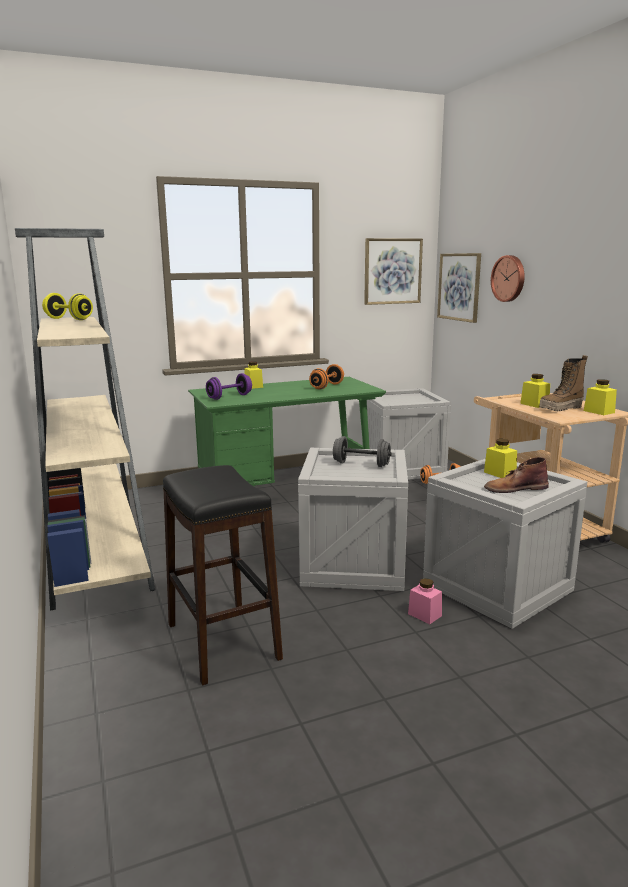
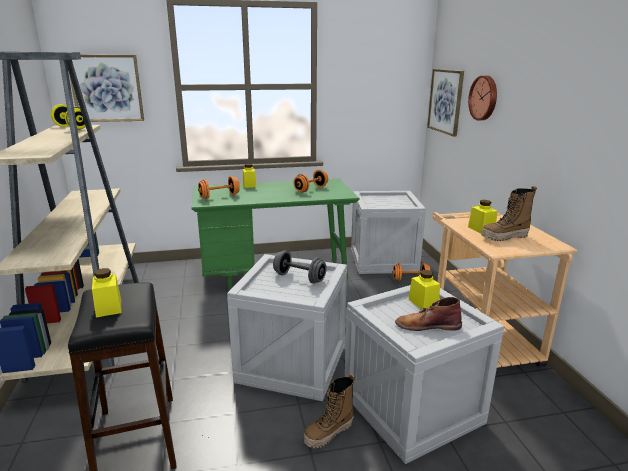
camera: 10 degrees right, 5 degrees up
purple dumbbell [206,373,252,400] -> orange dumbbell [198,176,240,199]
picture [364,238,423,305] -> picture moved to [70,55,144,122]
pink jar [408,578,442,624] -> boot [304,374,355,448]
yellow jar [584,379,617,415] -> yellow jar moved to [92,268,122,317]

